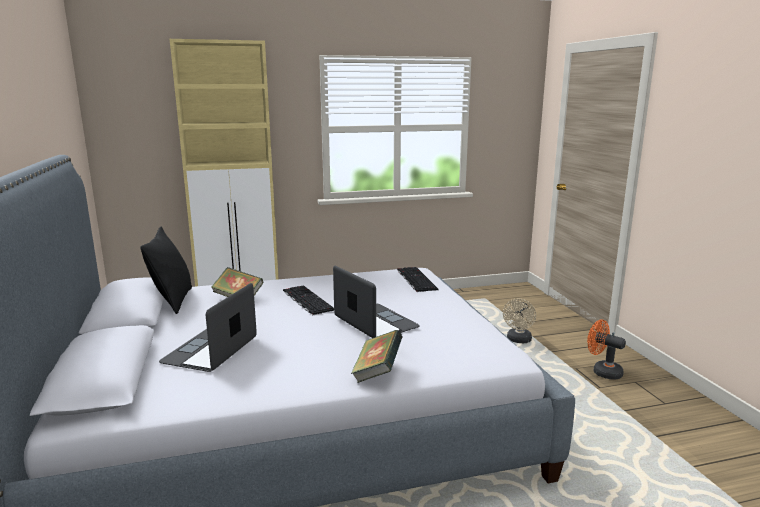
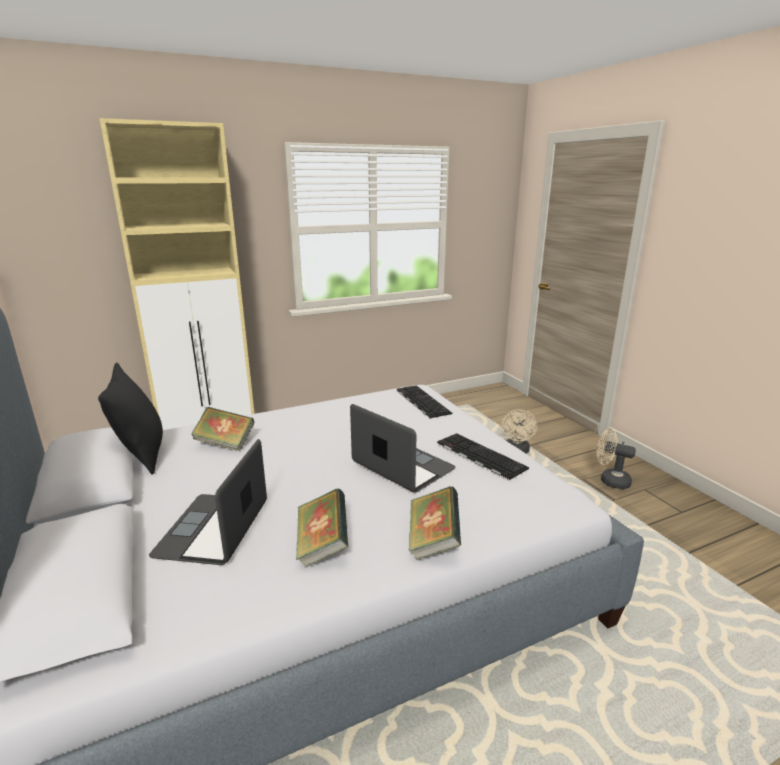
camera: 10 degrees left, 5 degrees up
keyboard [283,286,334,315] -> keyboard moved to [437,433,529,480]
orange fan [587,320,626,380] -> beige fan [597,428,636,489]
none -> book [296,488,348,568]

